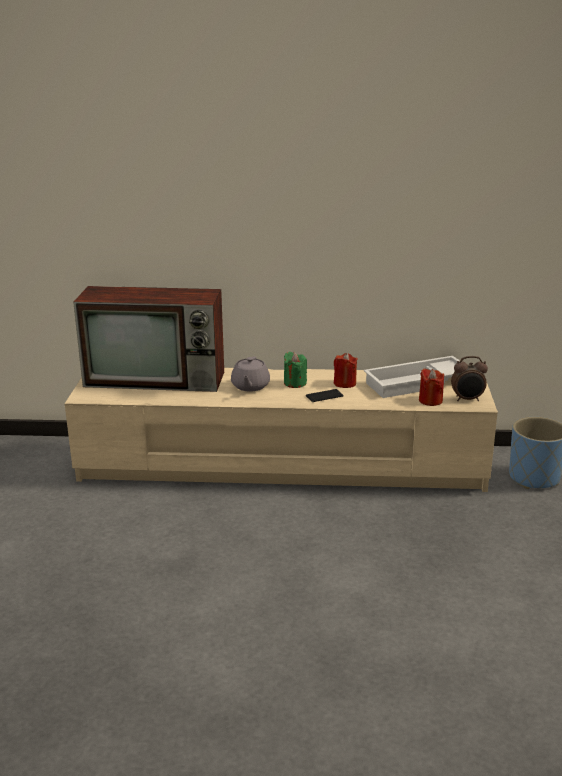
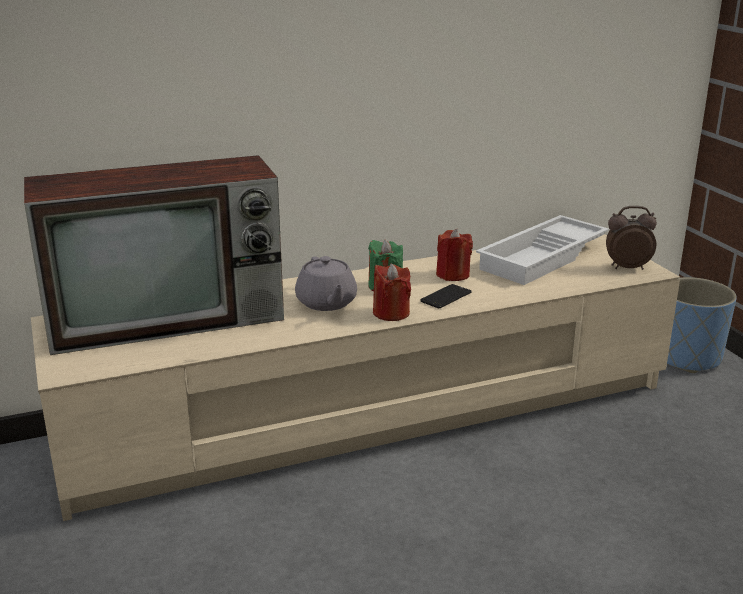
camera: 25 degrees left, 0 degrees up
red candle [419,368,444,406] -> red candle moved to [373,264,411,321]
alarm clock [451,356,488,401] -> alarm clock turned 150 degrees counterclockwise [606,206,657,270]

